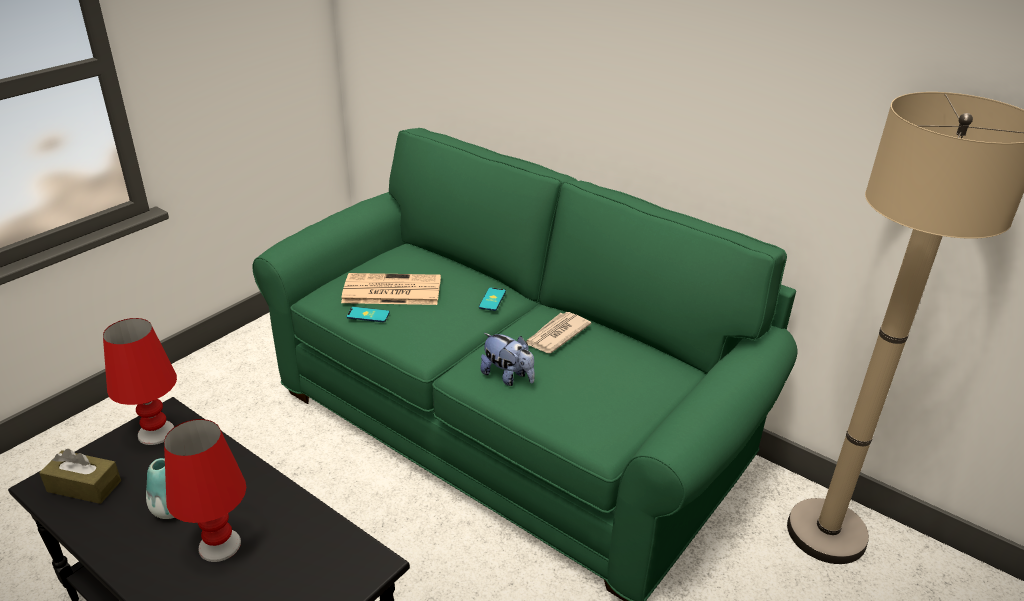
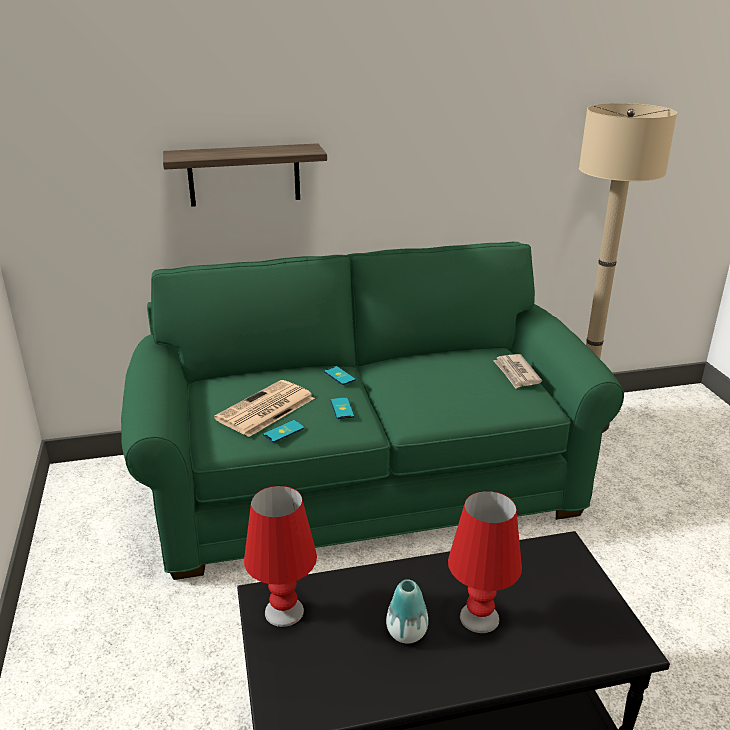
camera: 50 degrees left, 5 degrees down
brown tissue box [39,449,121,504] -> none
plush toy [480,333,535,386] -> none
newspaper [526,312,591,353] -> newspaper moved to [493,354,542,389]
none -> shelf [163,143,327,207]
none -> phone [331,397,354,419]

